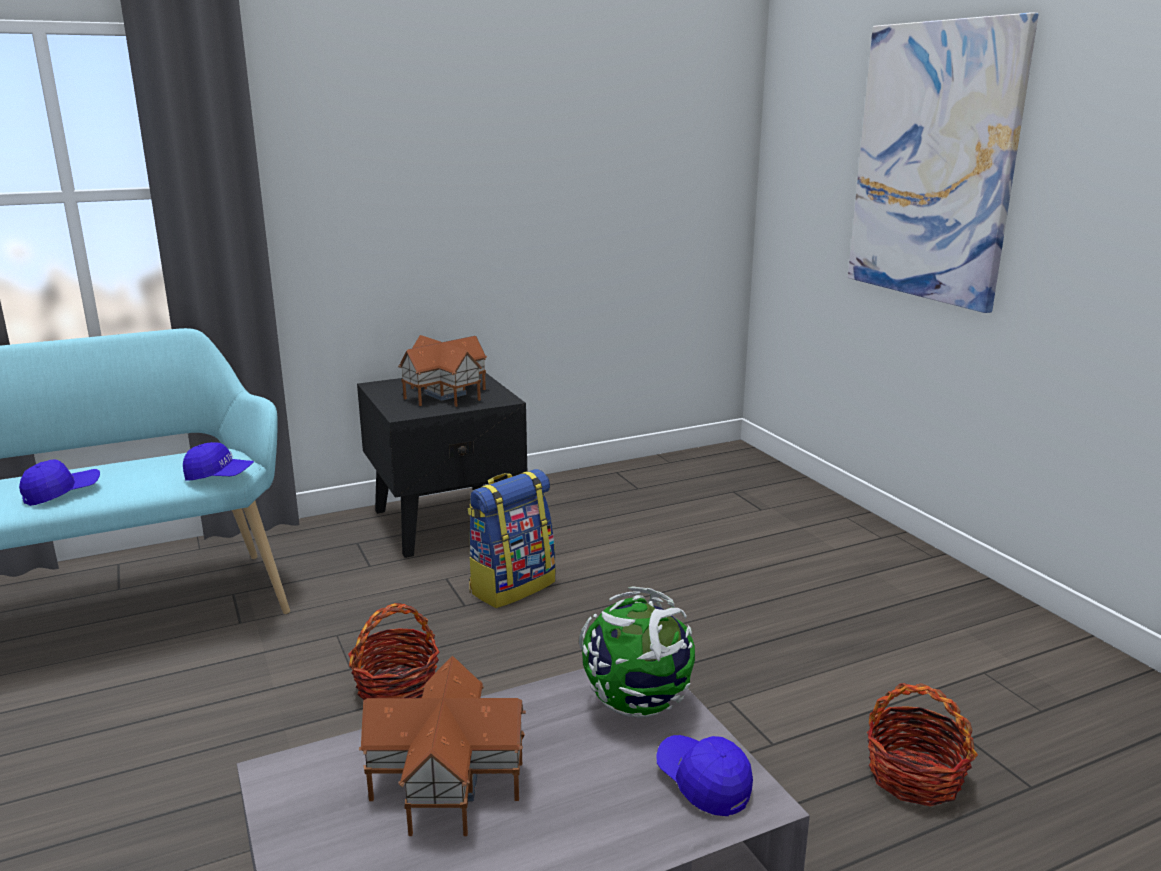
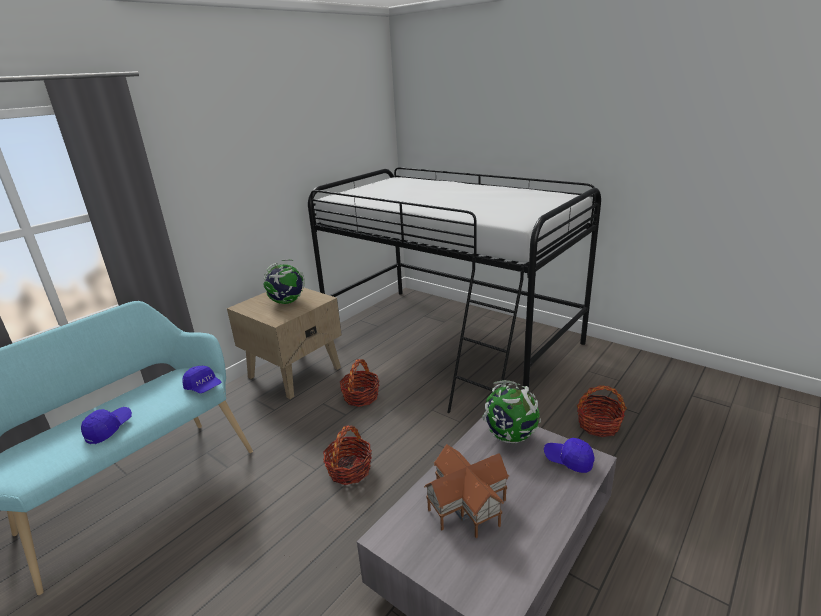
camera: 25 degrees left, 5 degrees up
blue cap [183,442,254,481] -> blue cap turned 60 degrees clockwise [182,366,221,393]
black nightstand [357,373,527,558] -> beige nightstand [227,287,342,399]
toy house [398,335,487,407] -> globe [264,259,305,304]
backpack [467,469,555,608] -> basket [340,359,380,407]
picture [848,12,1039,313] -> none
none -> black bed [308,167,601,413]

